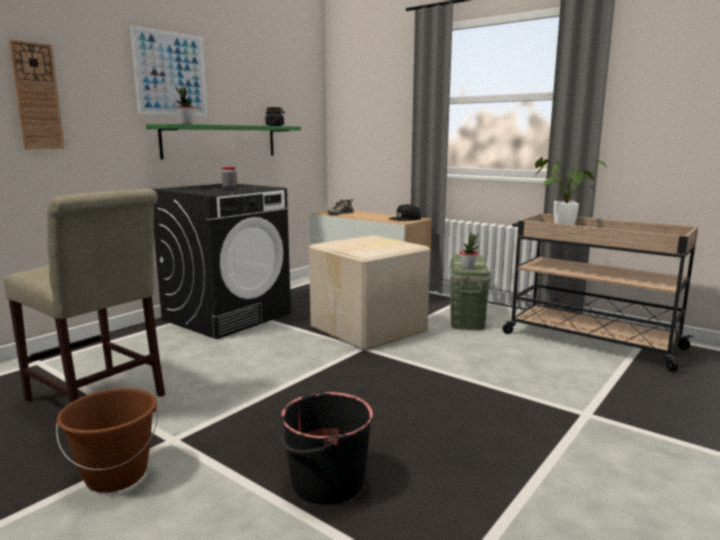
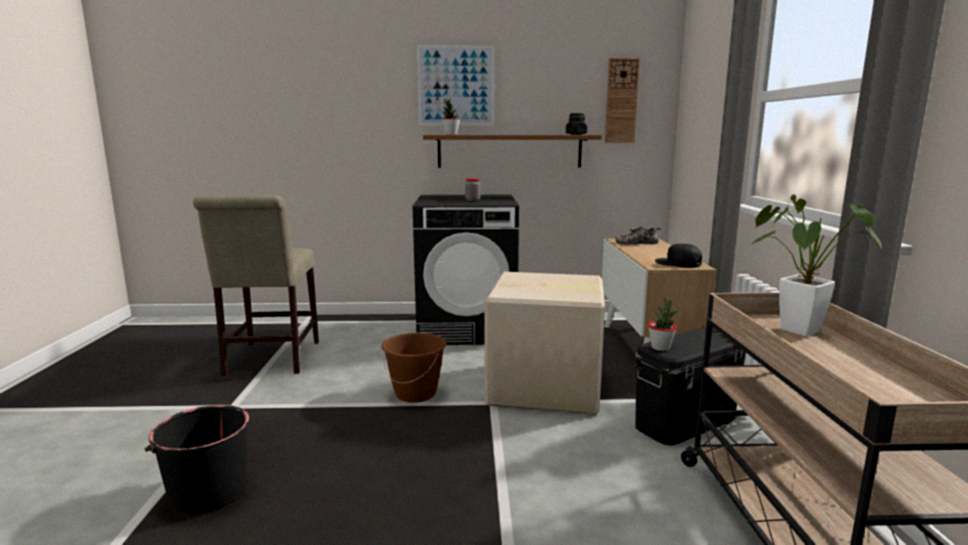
camera: 50 degrees right, 0 degrees up
wall clock [8,39,65,149] -> wall clock moved to [605,58,640,143]
brown bucket [56,388,159,493] -> brown bucket moved to [382,333,447,403]
green shelf [146,124,301,159] -> brown shelf [423,135,602,168]
green storage box [449,254,490,330] -> black storage box [635,327,746,445]

